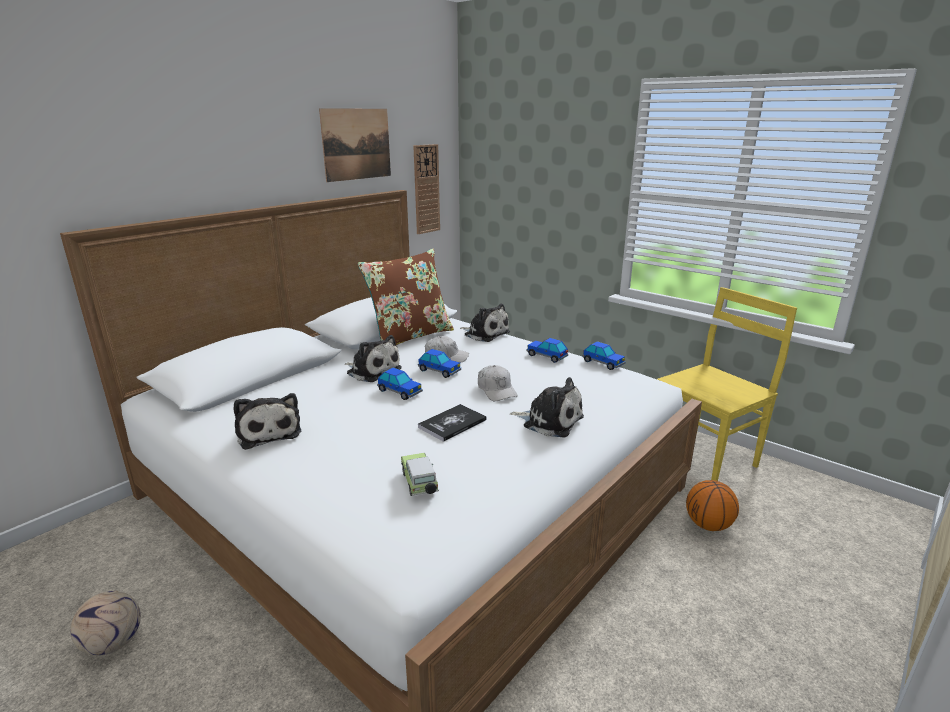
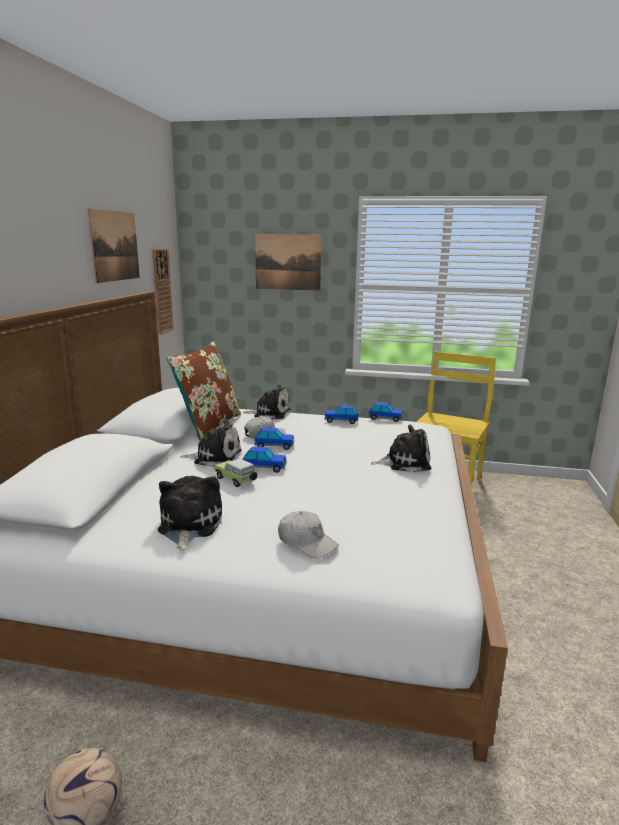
camera: 30 degrees left, 5 degrees down
plush toy [233,393,302,450] -> plush toy turned 120 degrees counterclockwise [158,476,222,551]
toy car [401,453,439,496] -> toy car moved to [214,458,257,487]
book [418,404,487,442] -> none
white cap [478,365,518,401] -> white cap moved to [278,511,339,559]
basketball [686,480,739,531] -> none
none -> picture [255,233,322,291]

